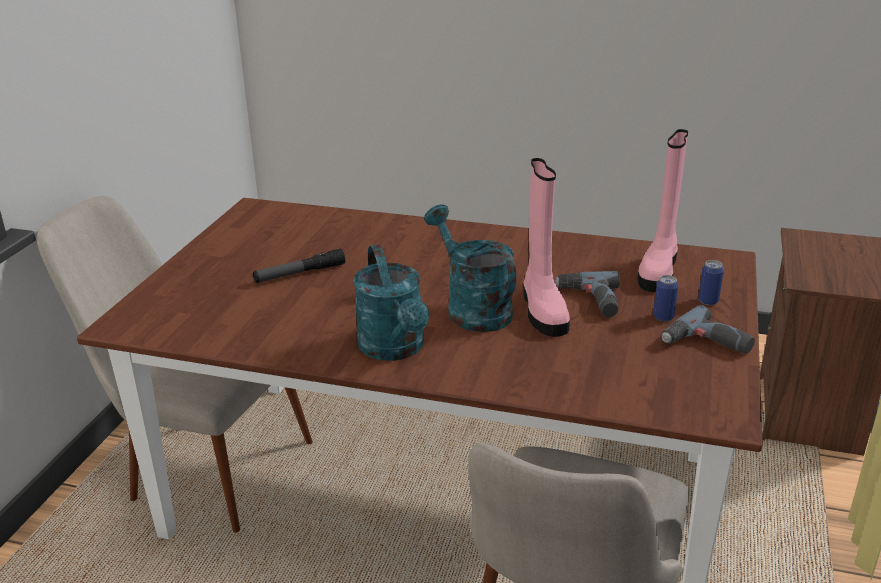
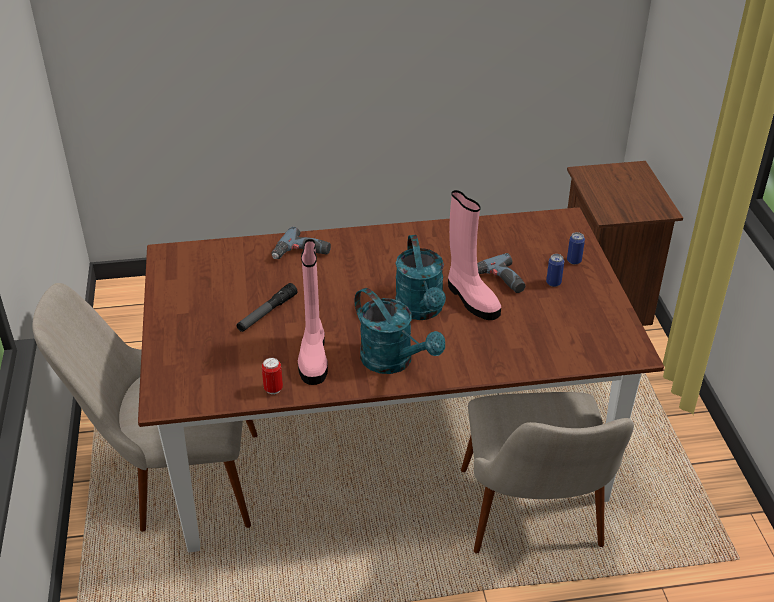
camera: 25 degrees left, 10 degrees up
turquoise watering can [424,204,516,332] -> turquoise watering can turned 135 degrees counterclockwise [395,235,446,320]
pink boot [637,129,688,292] -> pink boot moved to [298,239,328,385]
power drill [661,305,755,354] -> power drill moved to [271,226,331,259]
none -> can [262,358,283,394]

